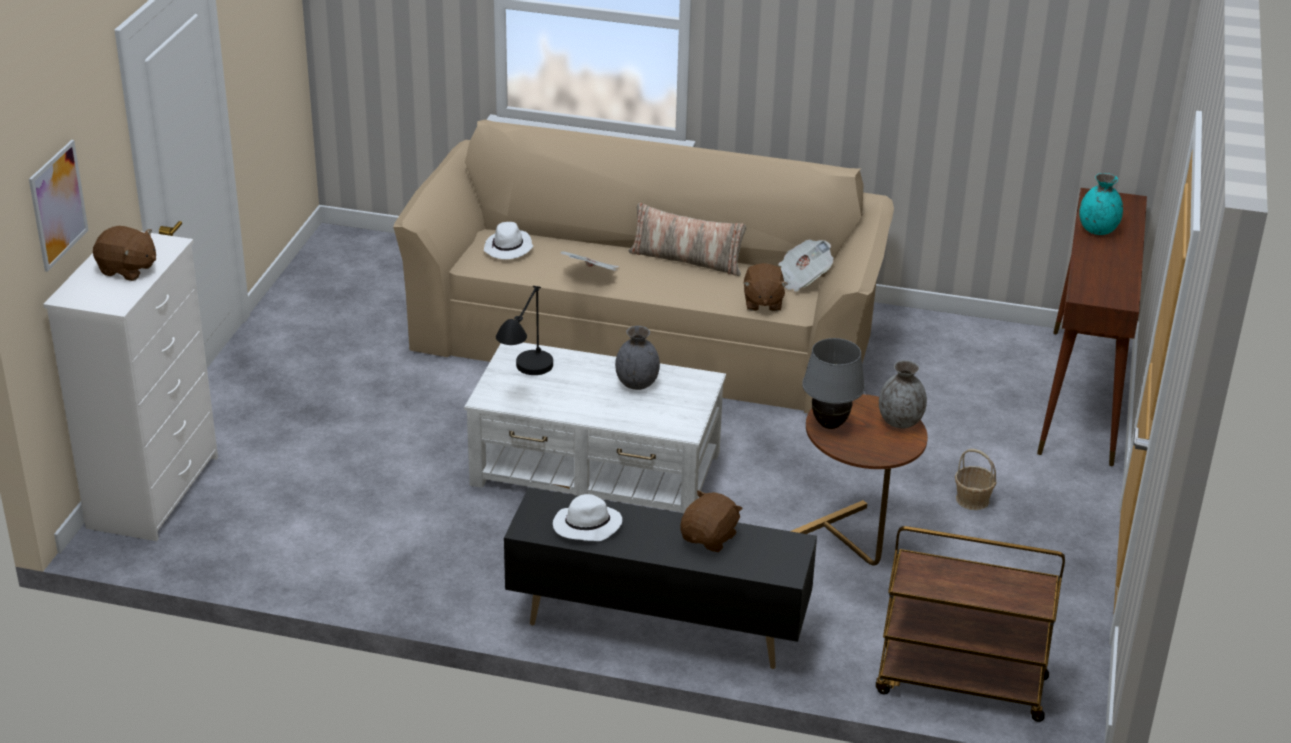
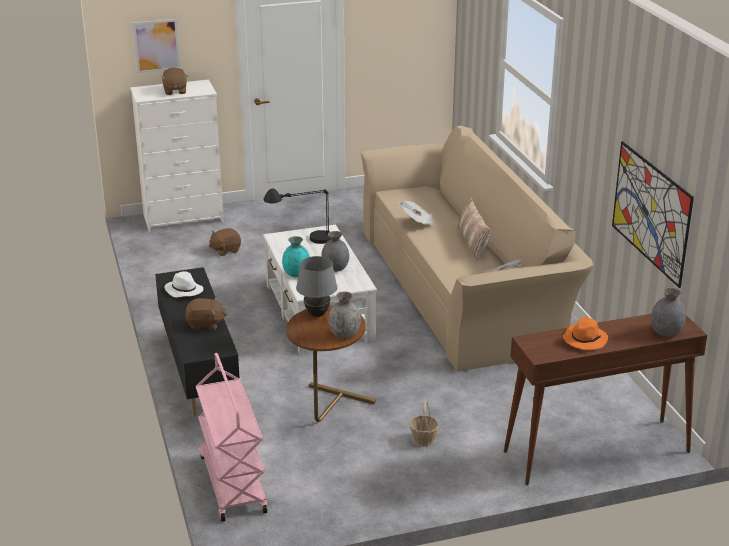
camera: 60 degrees right, 5 degrees down
white hat [484,222,533,260] -> none
brown plush toy [743,263,788,311] -> brown plush toy moved to [209,228,241,256]
brown cart [876,526,1065,722] -> pink cart [196,353,267,522]
turquoise vase [1079,173,1123,235] -> turquoise vase moved to [282,236,310,277]
none -> orange hat [563,317,608,350]
none -> picture [612,141,694,288]
none -> grey vase [651,287,686,337]

